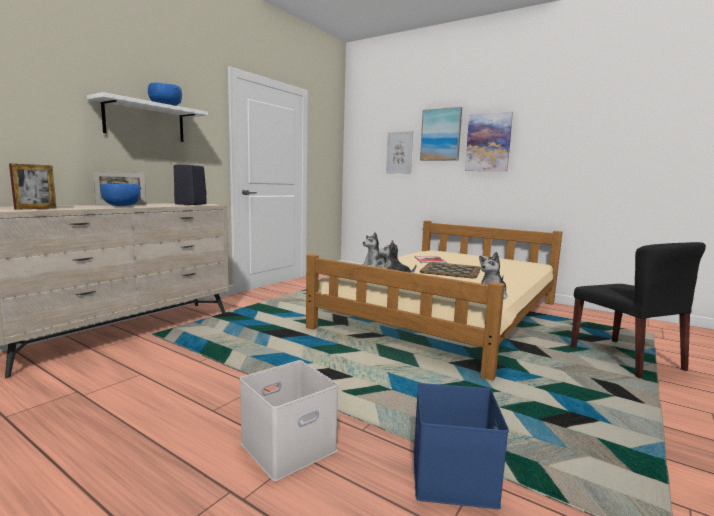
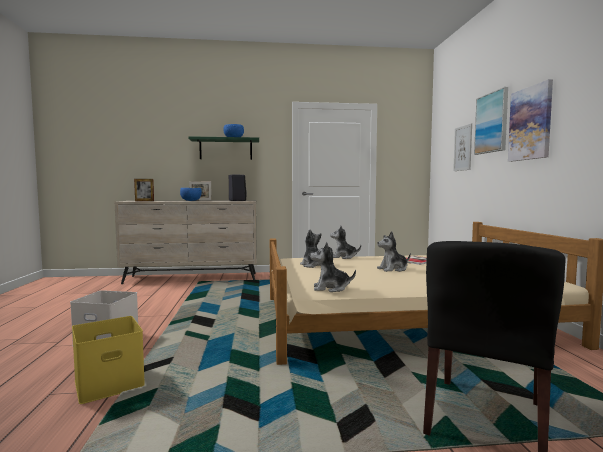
camera: 50 degrees right, 5 degrees down
white shelf [87,92,208,142] -> green shelf [188,136,259,160]
blue storage box [413,383,509,509] -> yellow storage box [72,316,145,404]
tray [420,262,481,278] -> plush toy [377,231,411,272]

